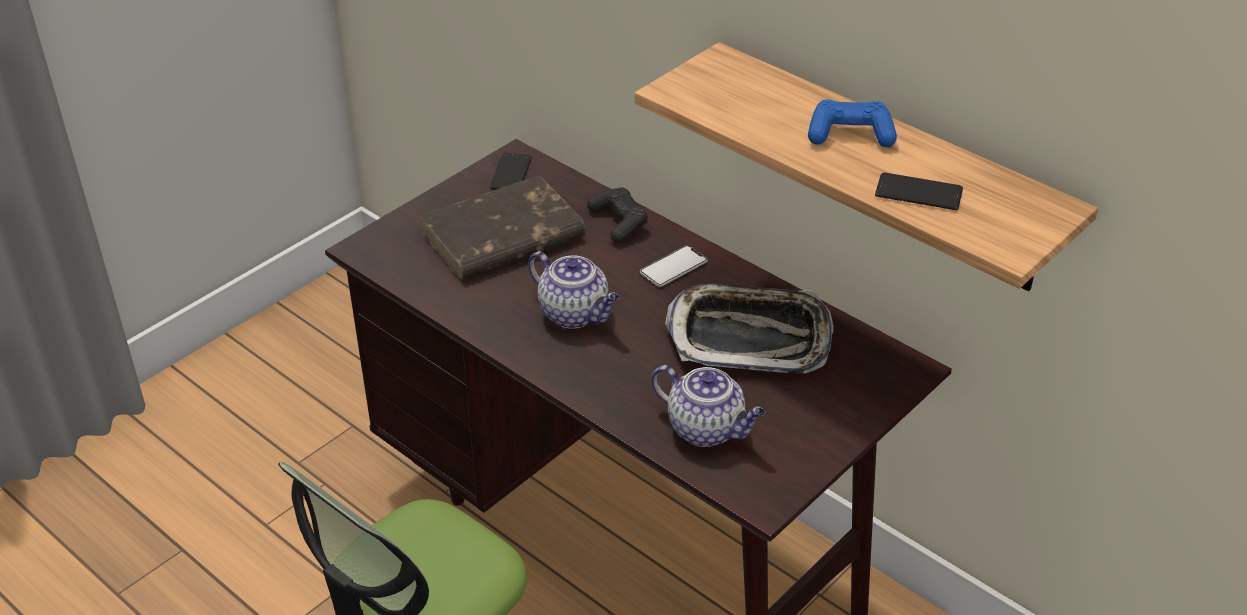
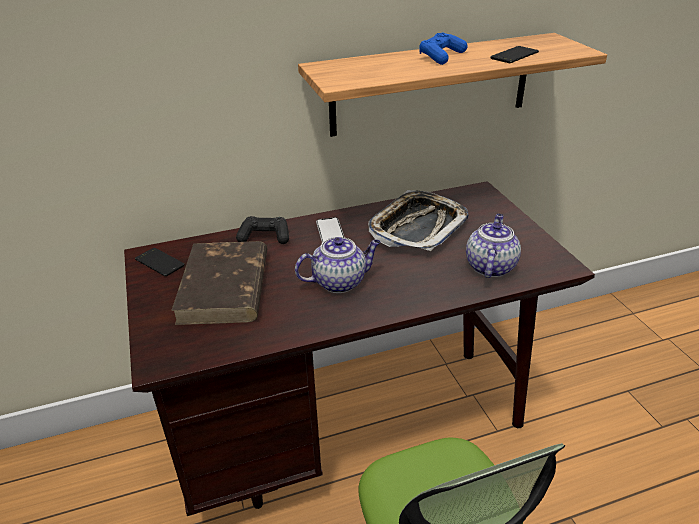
camera: 60 degrees left, 5 degrees down
teapot [651,365,765,447] -> teapot turned 45 degrees counterclockwise [466,214,521,278]

